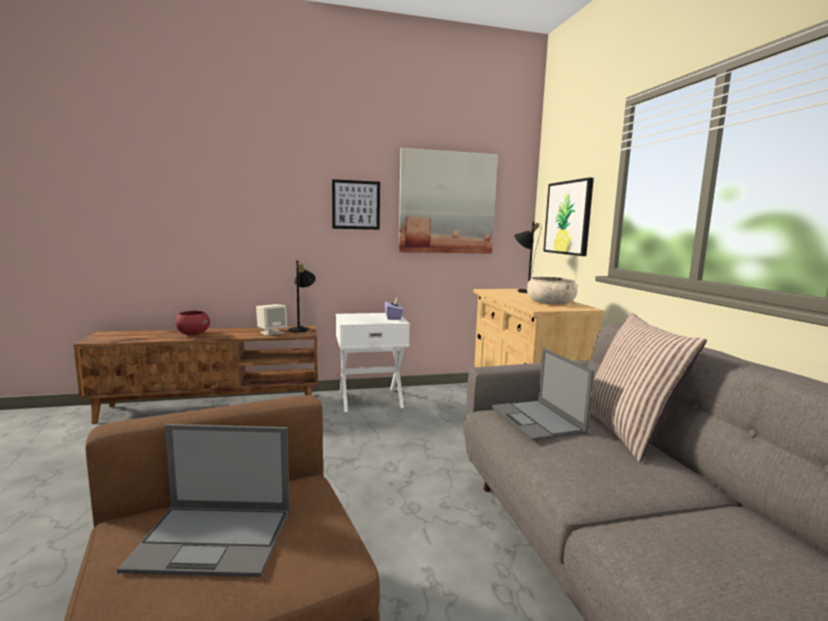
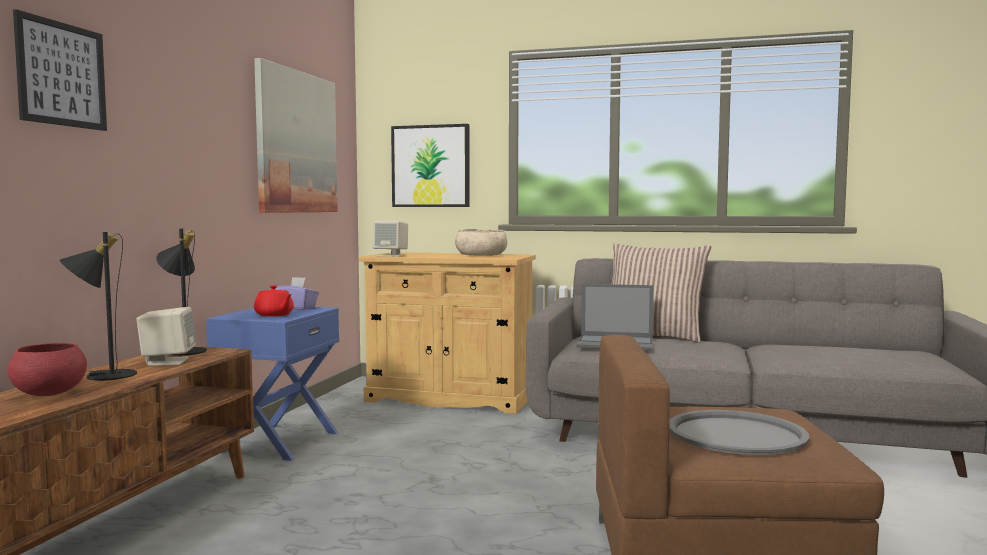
camera: 60 degrees left, 5 degrees down
laptop [117,424,290,577] -> grey tray [669,410,809,455]
picture [332,179,380,230] -> picture moved to [13,9,107,131]
white nightstand [336,313,410,412] -> blue nightstand [206,307,339,461]
black table lamp [514,222,542,293] -> black table lamp moved to [59,232,137,381]
none -> red teapot [254,285,294,317]
none -> beige speaker [373,221,408,257]

